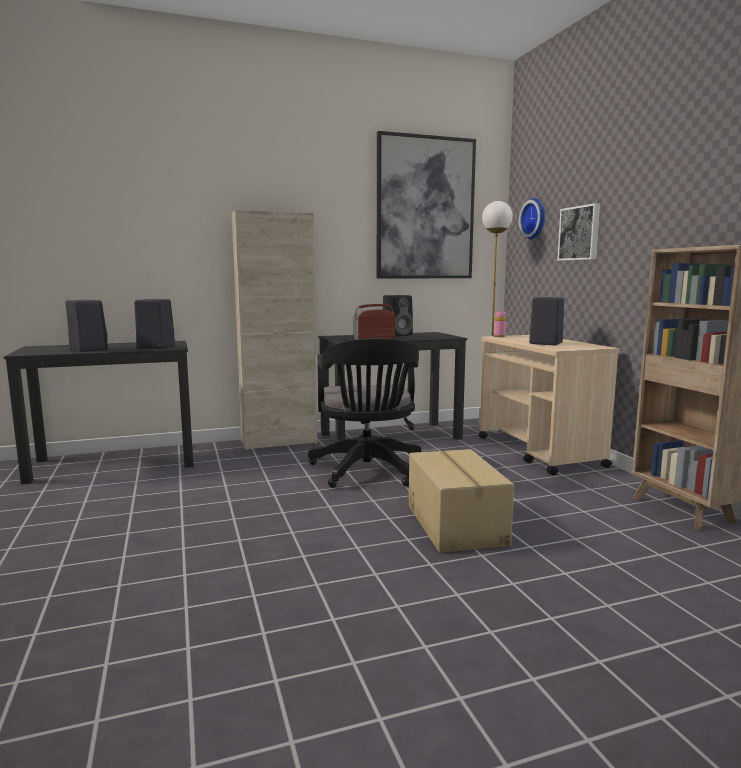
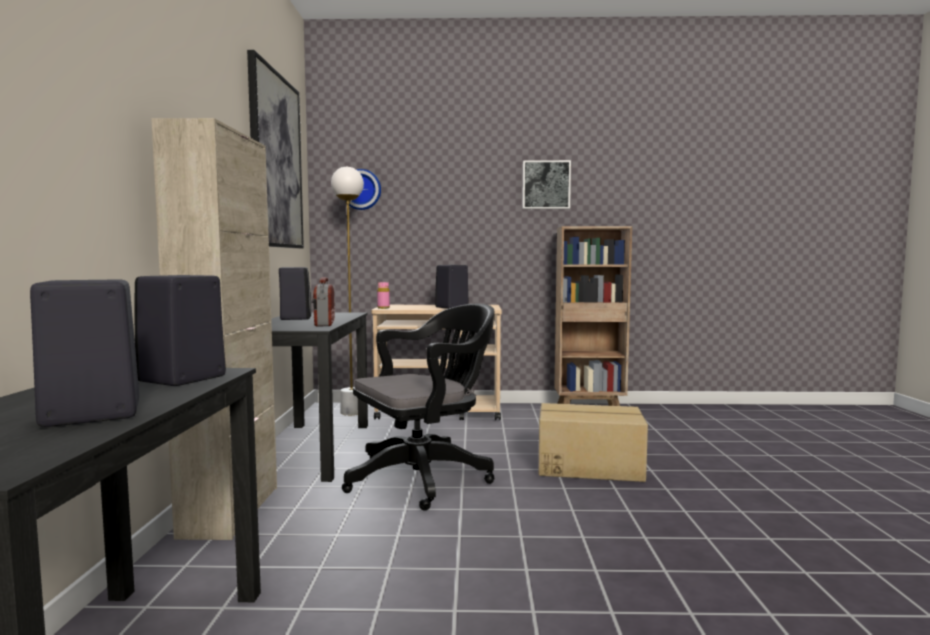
camera: 70 degrees left, 5 degrees down
black office chair [308,338,421,488] -> black office chair turned 45 degrees counterclockwise [342,304,495,511]
picture [557,203,600,261] -> picture moved to [522,160,571,209]

